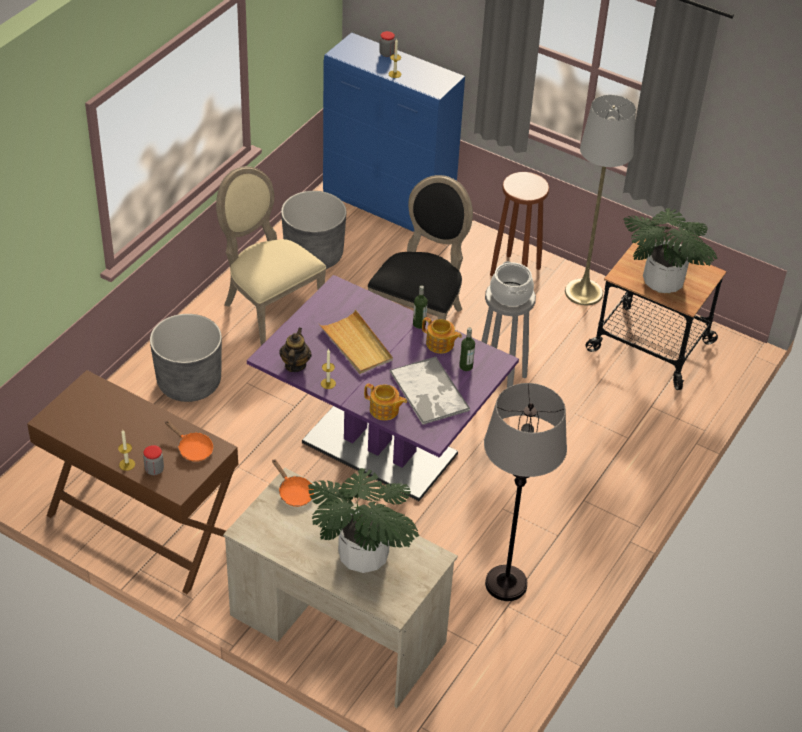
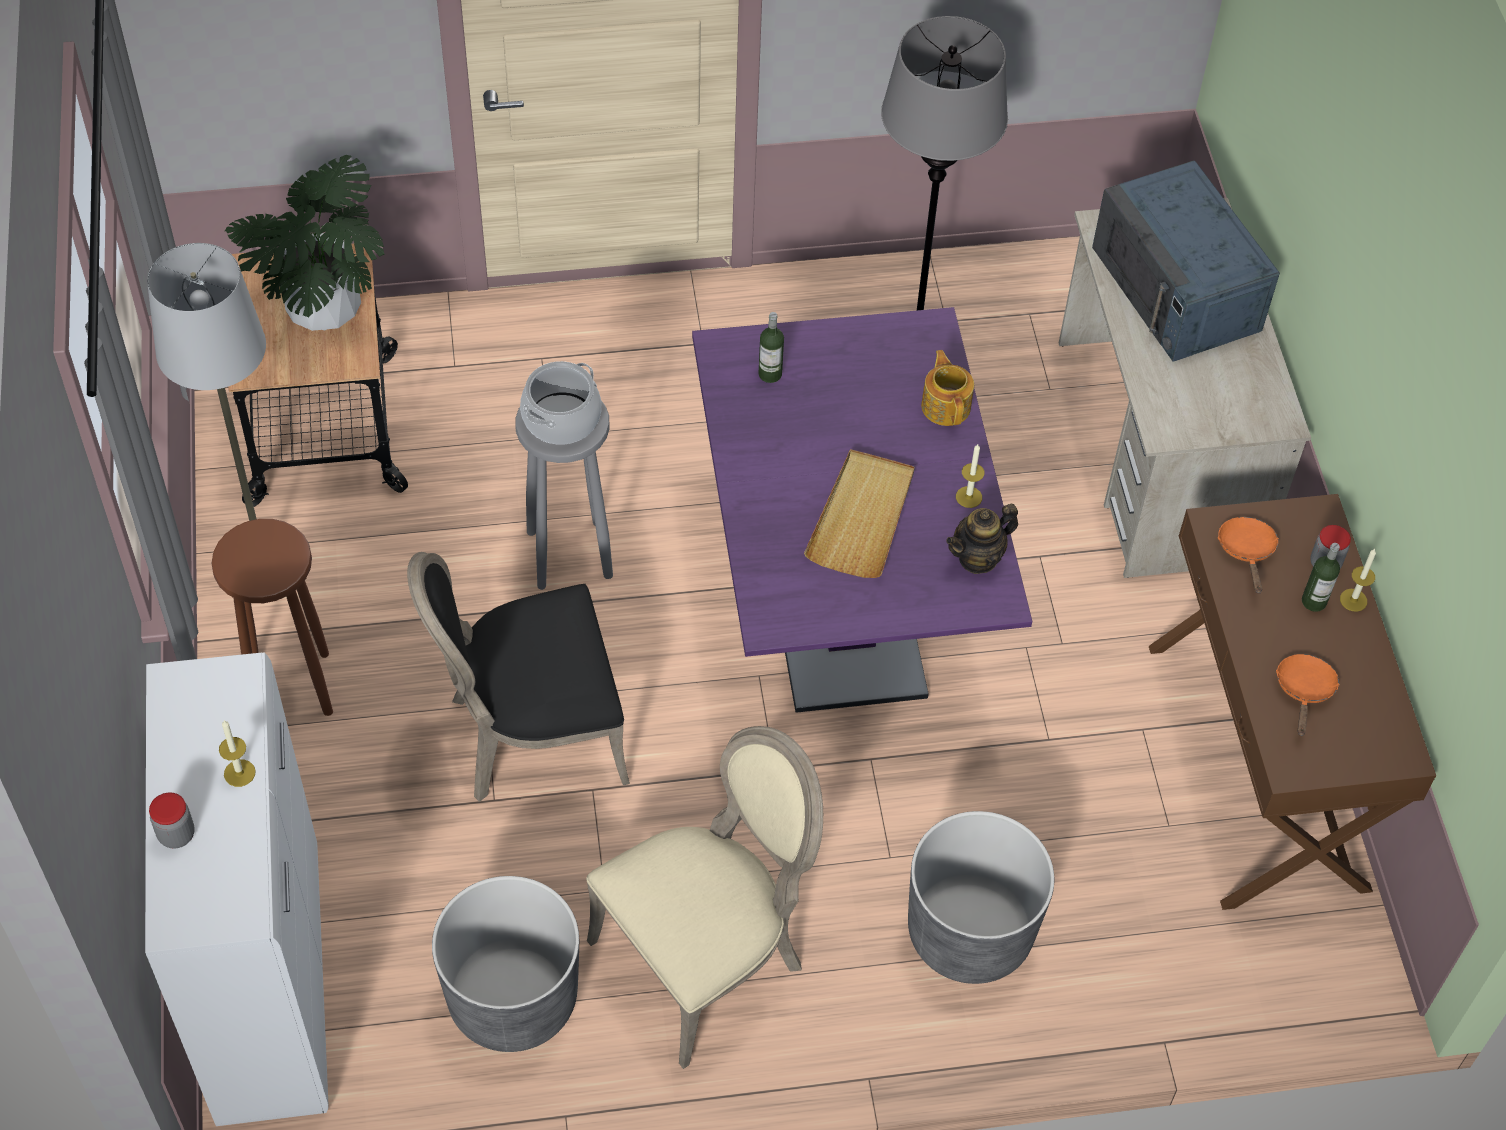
camera: 130 degrees left, 10 degrees up
beige chair [216,166,326,346] -> beige chair turned 135 degrees counterclockwise [586,726,823,1069]
orange frying pan [272,459,314,507] -> orange frying pan moved to [1276,654,1340,736]
potted plant [308,468,419,573] -> blue microwave [1092,161,1280,362]
blue cabinet [323,32,465,236] -> white cabinet [145,652,329,1126]
tray [390,357,470,425] -> none
bottle [413,285,428,329] -> bottle moved to [1302,543,1340,612]
teapot [422,317,462,354] -> none

